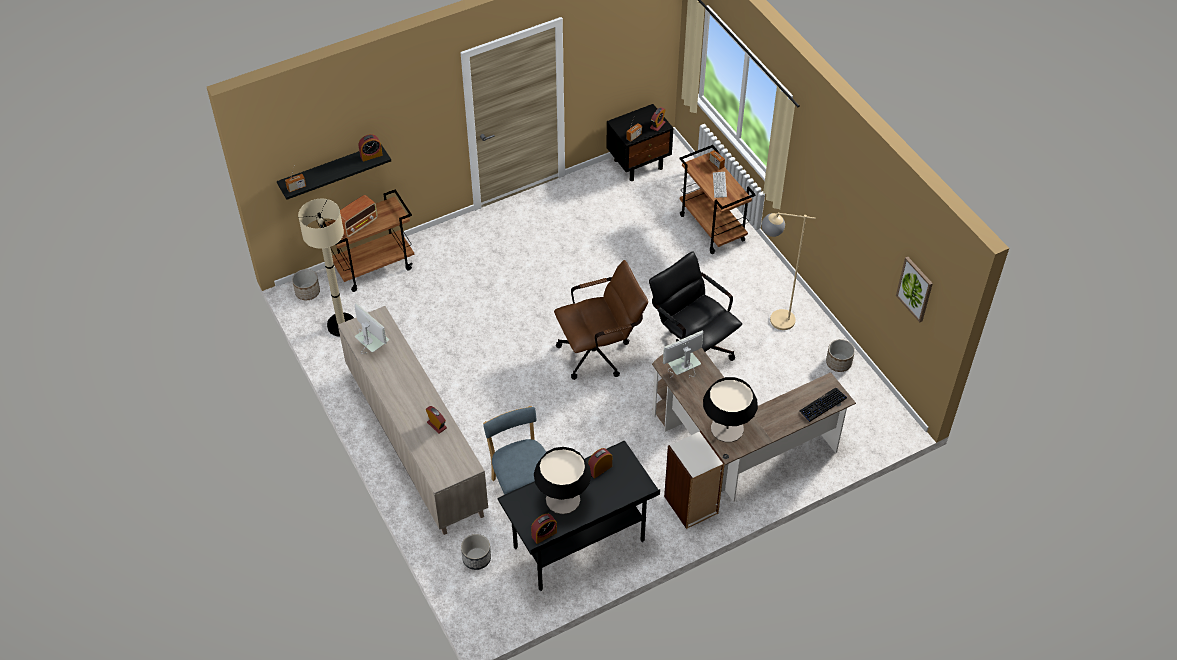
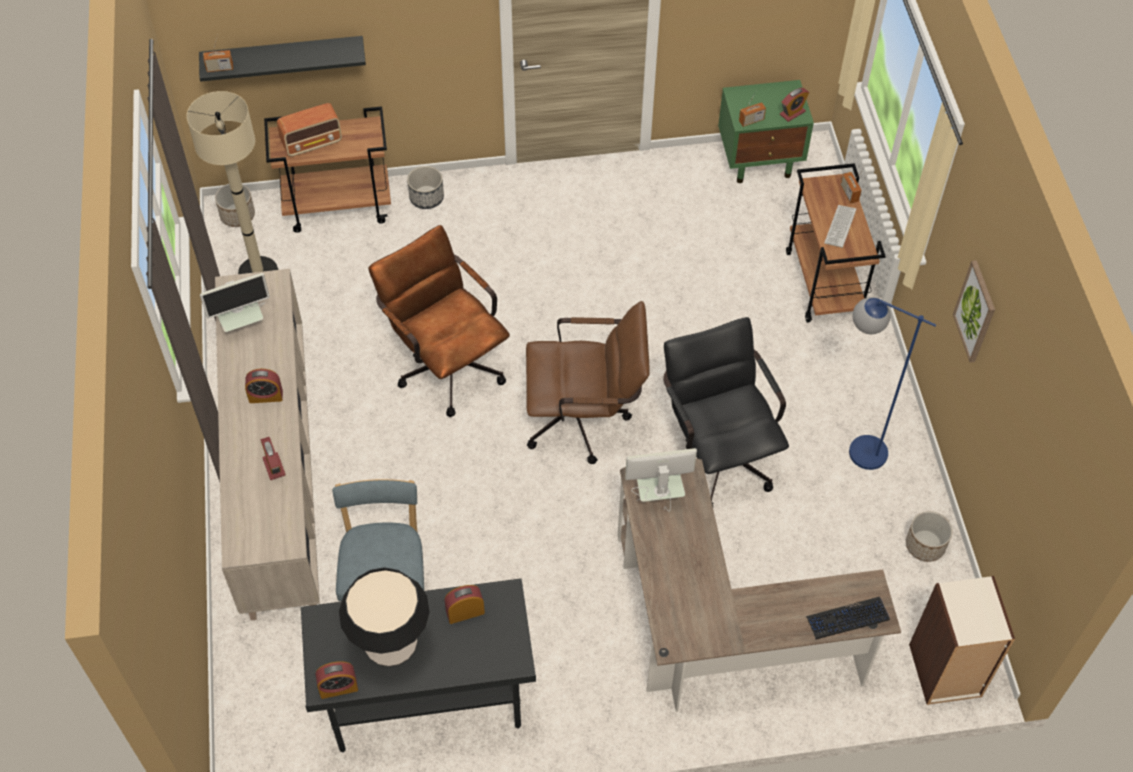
camera: 20 degrees right, 5 degrees up
monitor [355,303,389,354] -> monitor turned 90 degrees clockwise [200,273,270,332]
alarm clock [359,134,383,161] -> alarm clock moved to [245,369,283,403]
planter [461,534,491,570] -> planter moved to [407,166,444,209]
black nightstand [606,104,673,181] -> green nightstand [718,80,814,183]
bookcase [664,431,725,529] -> bookcase moved to [909,576,1015,705]
table lamp [703,377,758,442] -> none
beige floor lamp [762,213,815,330] -> blue floor lamp [849,297,936,470]
picture [896,257,933,322] -> picture moved to [953,260,995,363]
none -> brown office chair [368,225,510,417]

